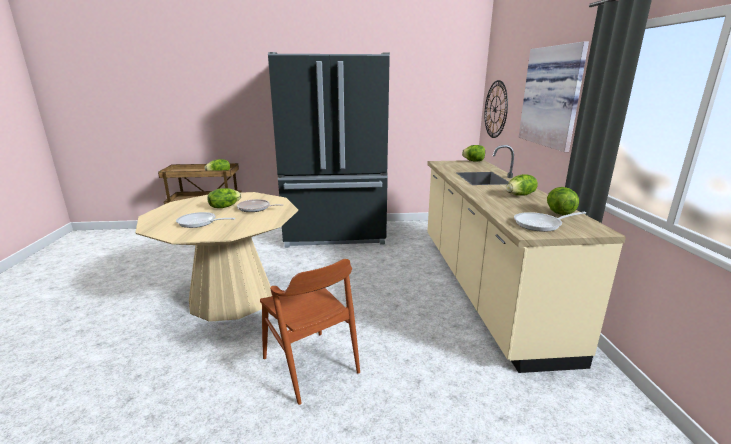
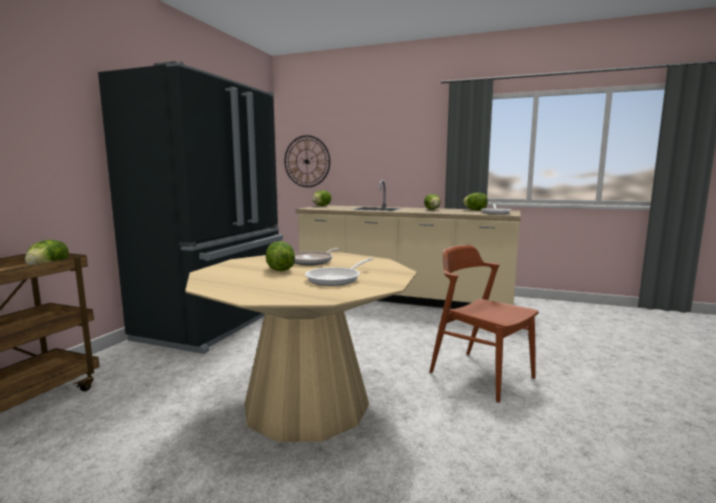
camera: 65 degrees left, 10 degrees down
brown chair [260,259,360,405] -> brown chair turned 120 degrees counterclockwise [430,245,538,403]
picture [519,41,589,152] -> none

